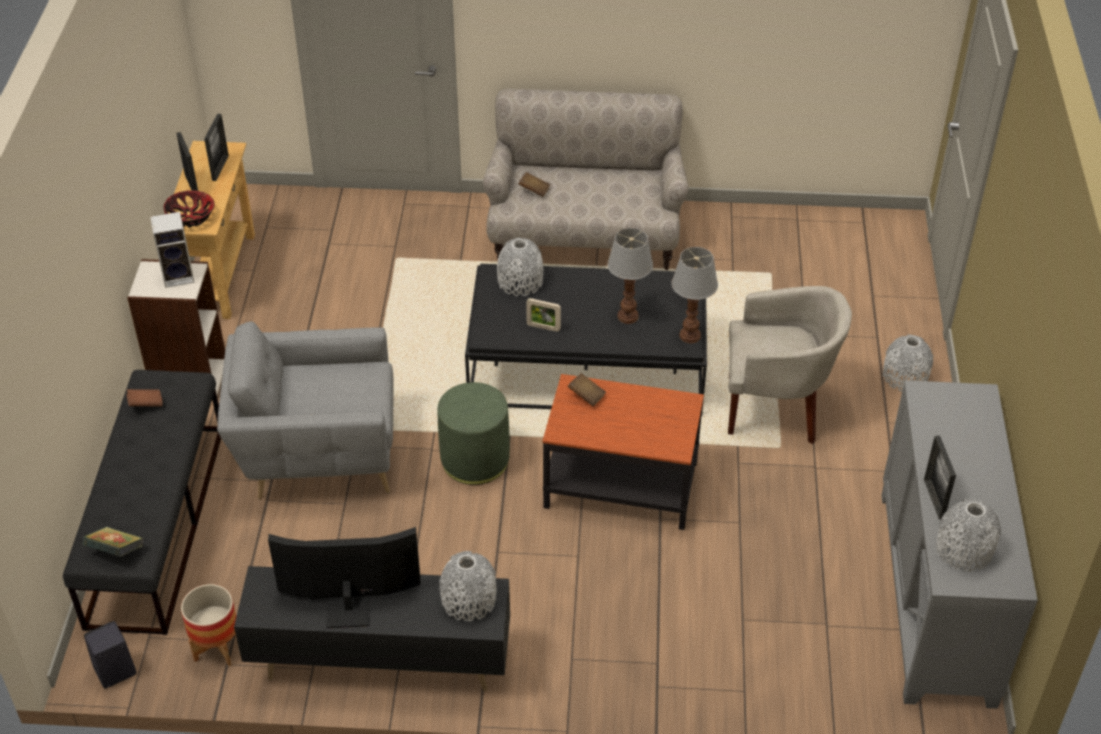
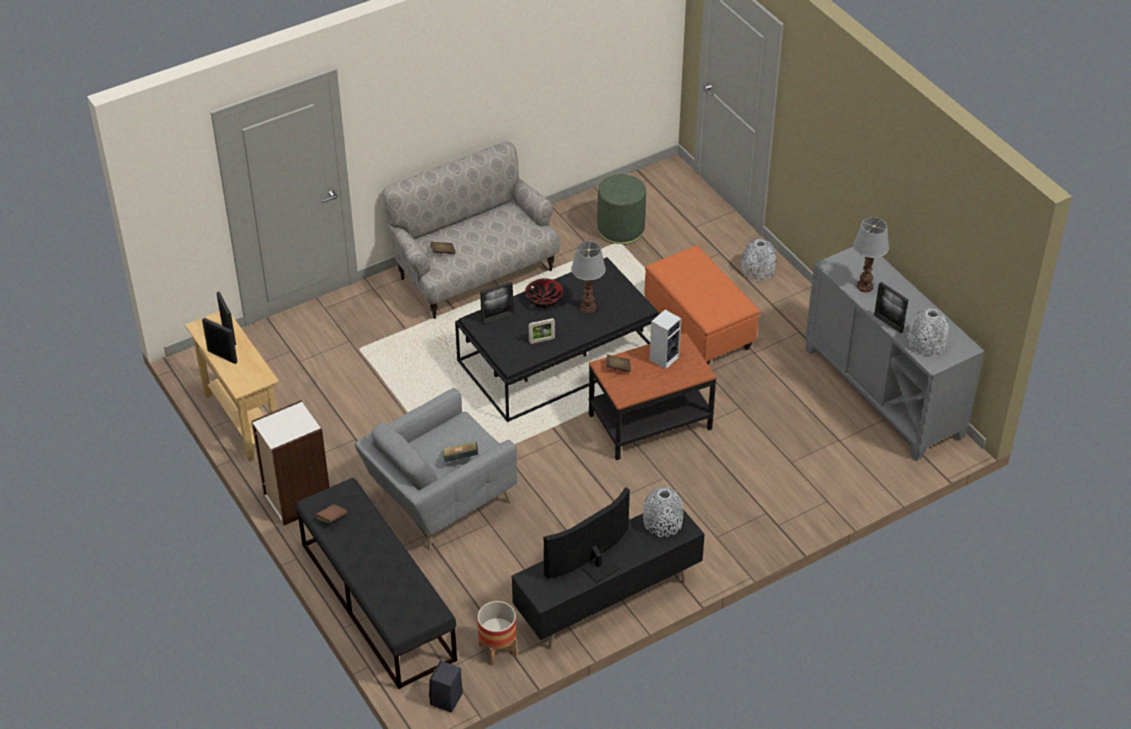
camera: 35 degrees left, 0 degrees up
book [83,527,143,557] -> book moved to [443,441,478,462]
speaker [151,212,194,288] -> speaker moved to [650,310,681,369]
bowl [164,190,215,227] -> bowl moved to [525,278,564,308]
green ottoman [437,382,510,485] -> green ottoman moved to [597,174,646,245]
grey vase [497,238,543,296] -> picture frame [480,282,513,324]
table lamp [671,247,718,343] -> table lamp moved to [853,217,889,293]
beige armchair [728,286,852,444] -> orange ottoman [645,246,760,365]

